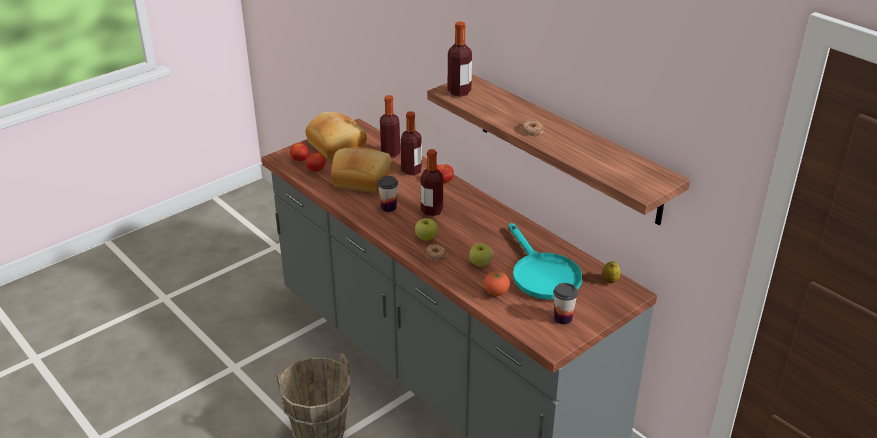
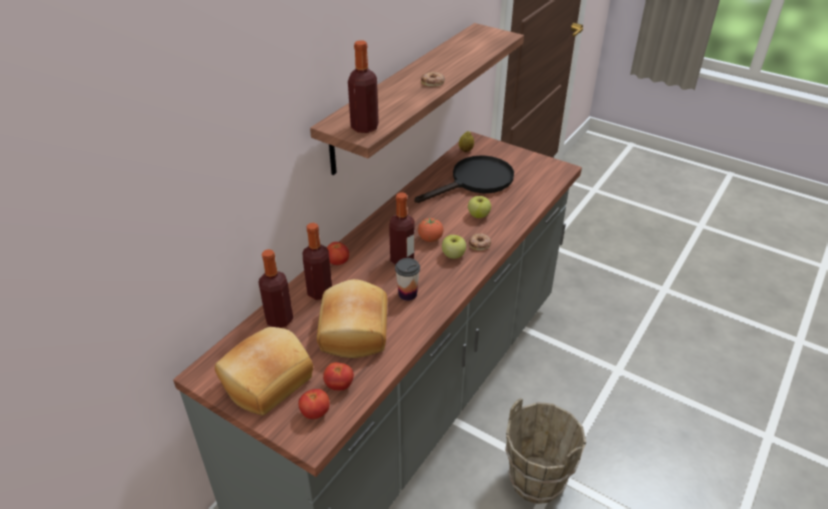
camera: 105 degrees left, 5 degrees up
tomato [484,271,510,296] -> tomato moved to [418,217,443,242]
turquoise frying pan [509,223,582,300] -> black frying pan [414,155,514,203]
cup [554,283,578,325] -> none

